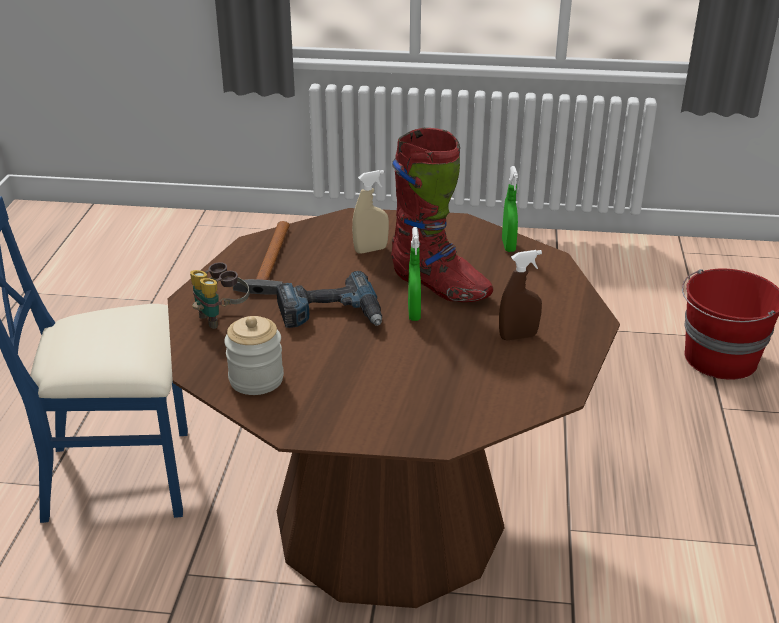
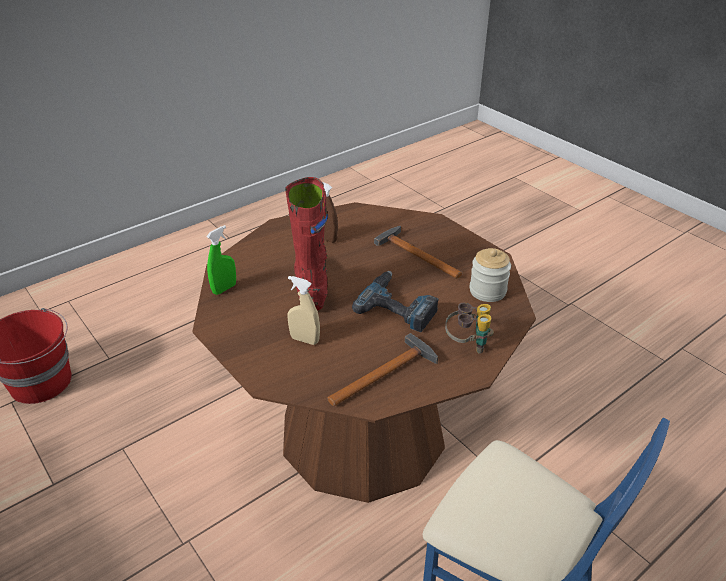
camera: 135 degrees left, 5 degrees up
green spray bottle [408,227,421,321] -> none
none -> hammer [374,226,462,279]

